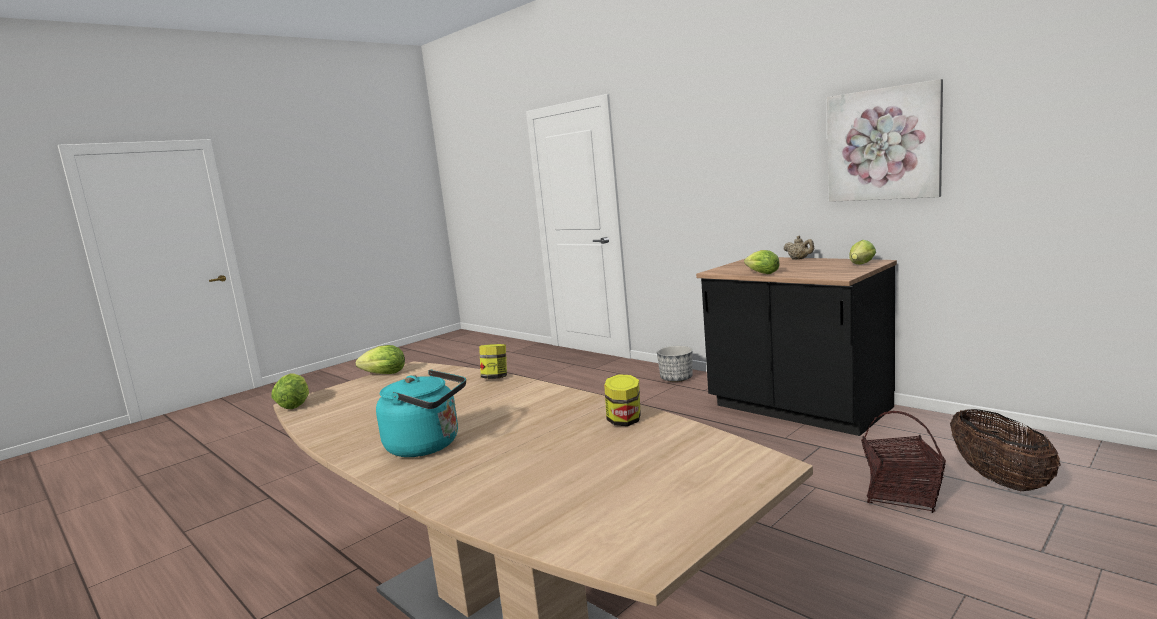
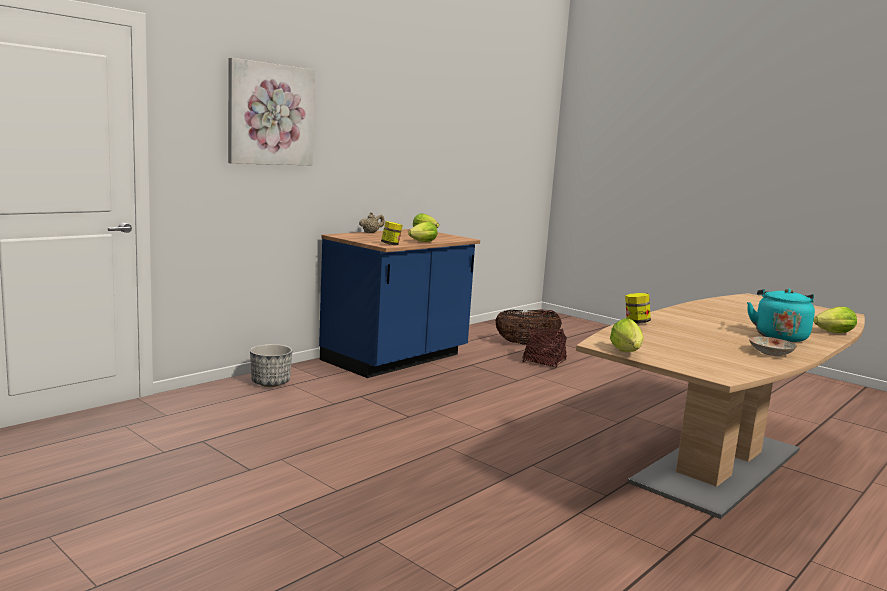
camera: 95 degrees left, 0 degrees up
lettuce [271,373,309,409] -> lettuce moved to [813,307,857,333]
jar [604,374,641,426] -> jar moved to [381,221,403,245]
black counter [696,257,897,436] -> blue counter [319,229,480,378]
picture [827,79,943,202] -> picture moved to [228,58,315,165]
none -> plate [749,337,797,356]

